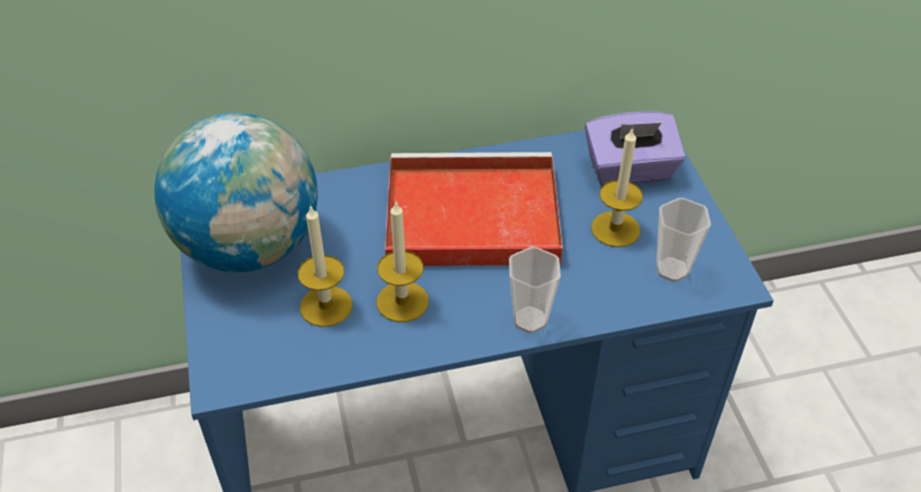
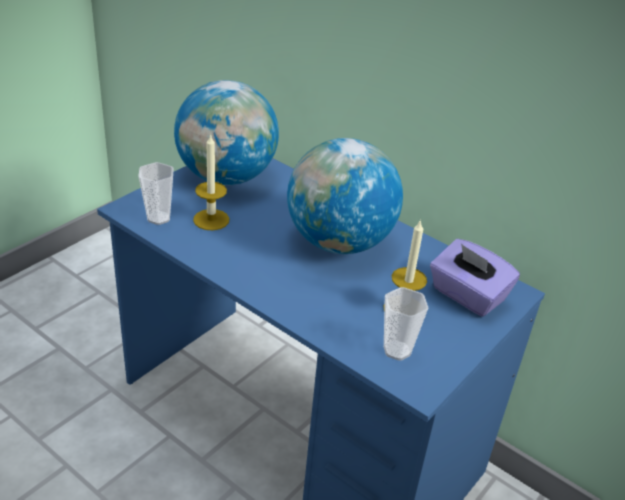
camera: 50 degrees right, 10 degrees down
candle [377,202,428,322] -> none
red tray [385,152,563,266] -> globe [287,138,403,254]
cup [509,247,561,333] -> cup moved to [138,162,174,225]

